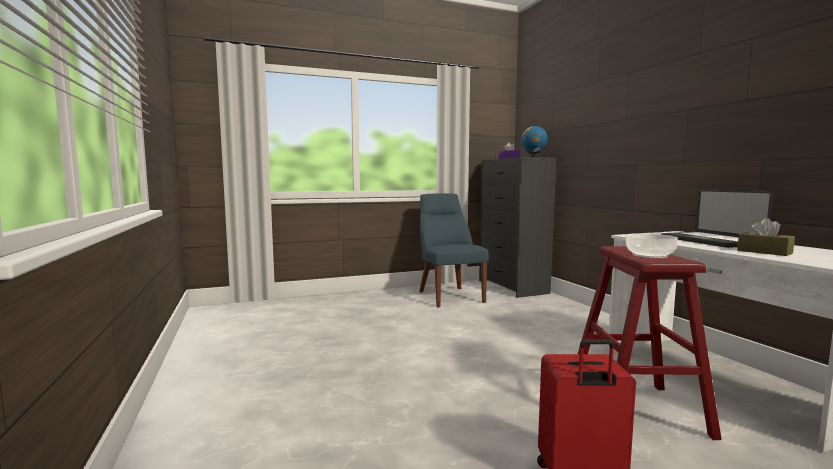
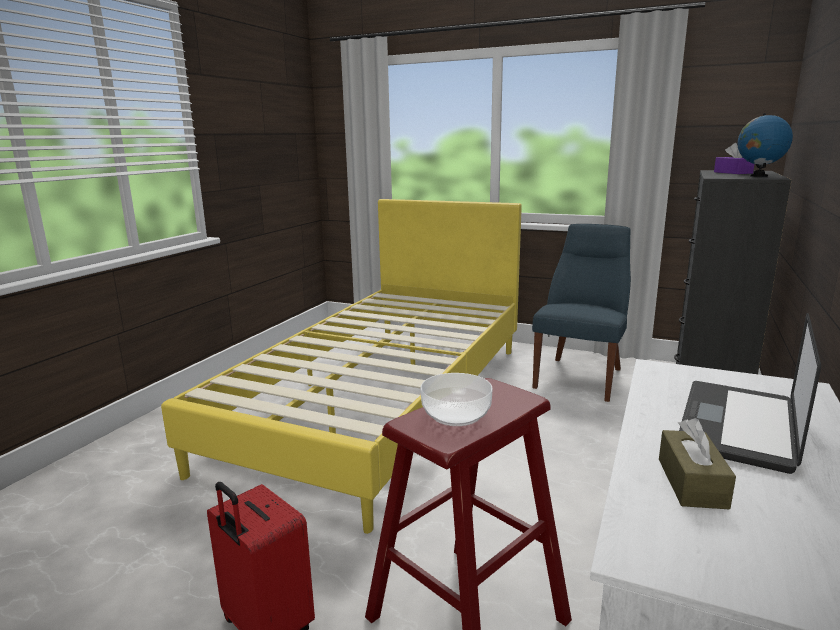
camera: 45 degrees right, 10 degrees up
none -> yellow bed [161,199,522,534]

